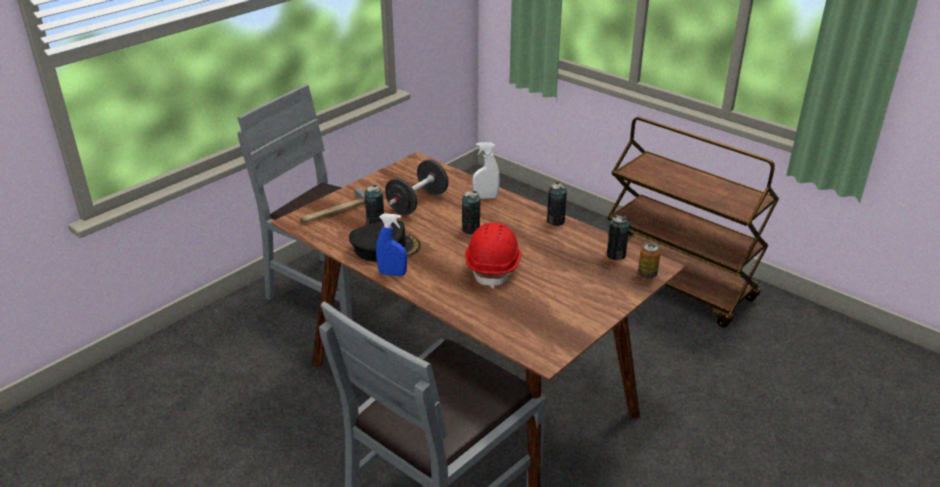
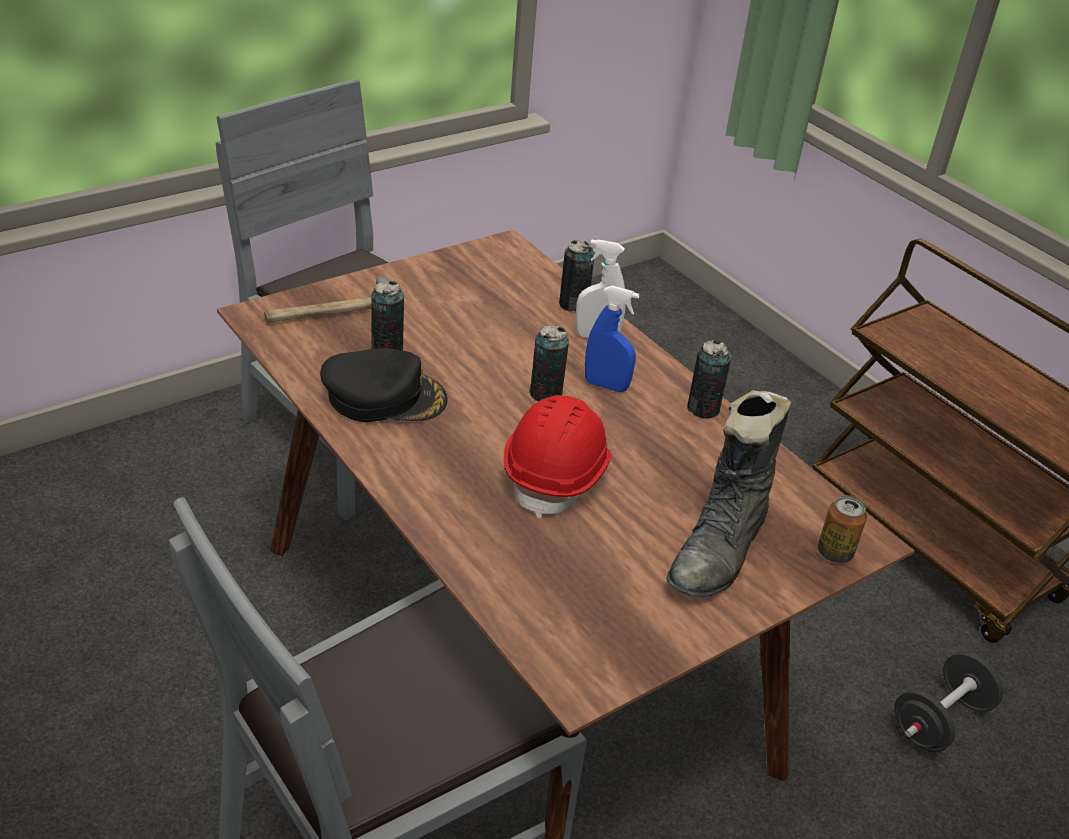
camera: 10 degrees right, 5 degrees up
blue spray bottle [376,213,407,276] -> blue spray bottle moved to [585,286,640,392]
black dumbbell [385,159,448,215] -> black dumbbell moved to [894,651,1003,752]
can [607,215,630,260] -> can moved to [559,240,595,312]
none -> black boot [667,390,791,597]

